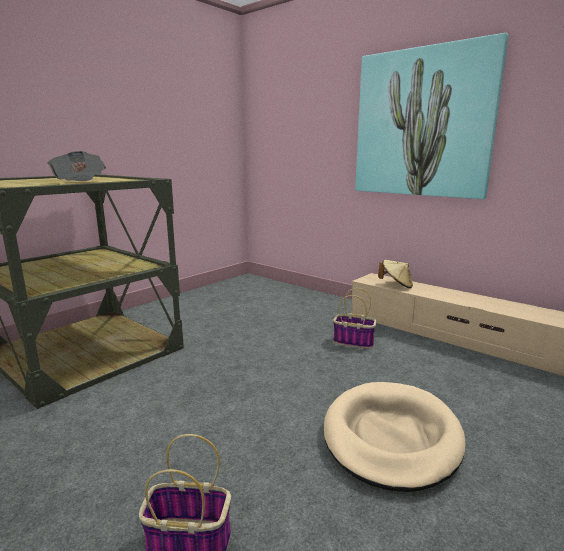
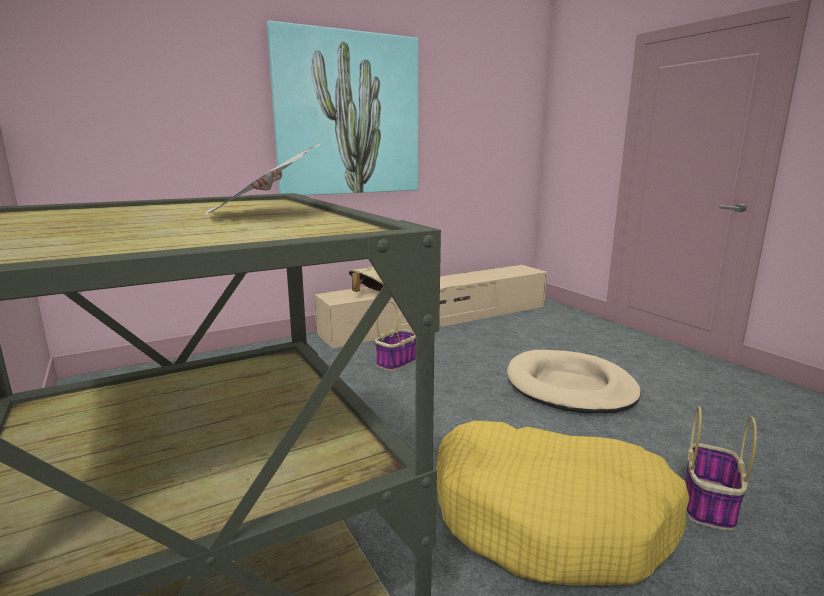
camera: 70 degrees left, 0 degrees up
none -> yellow dog bed [436,421,690,585]

